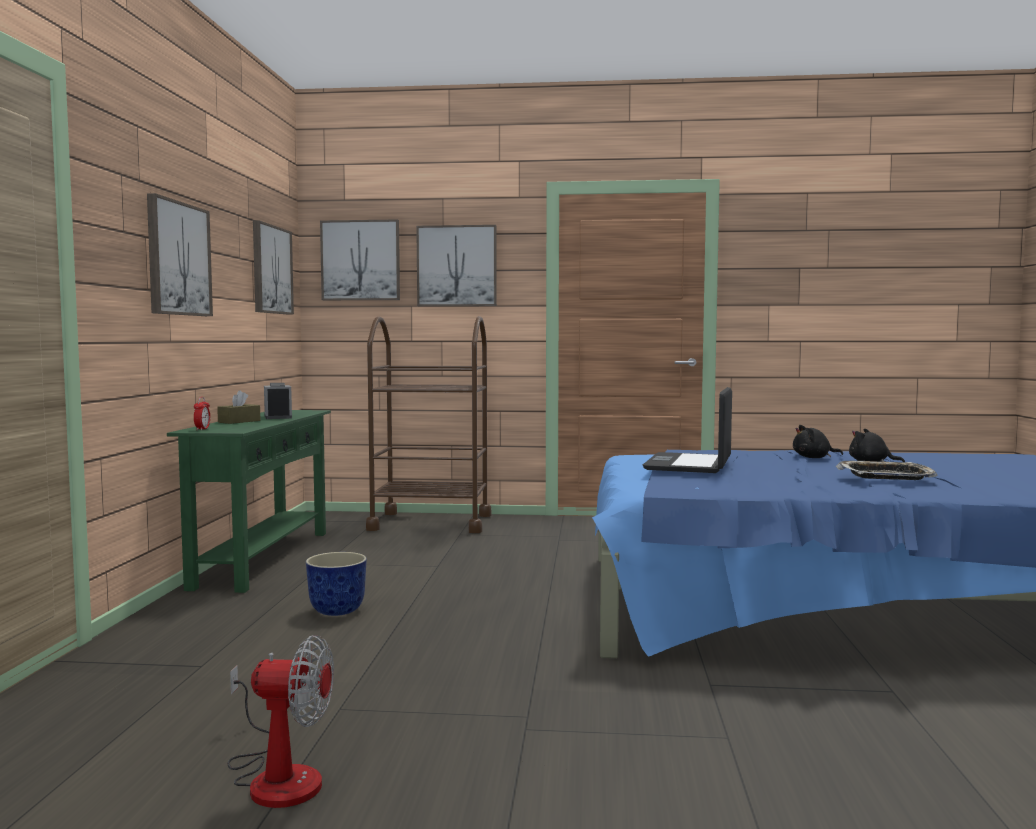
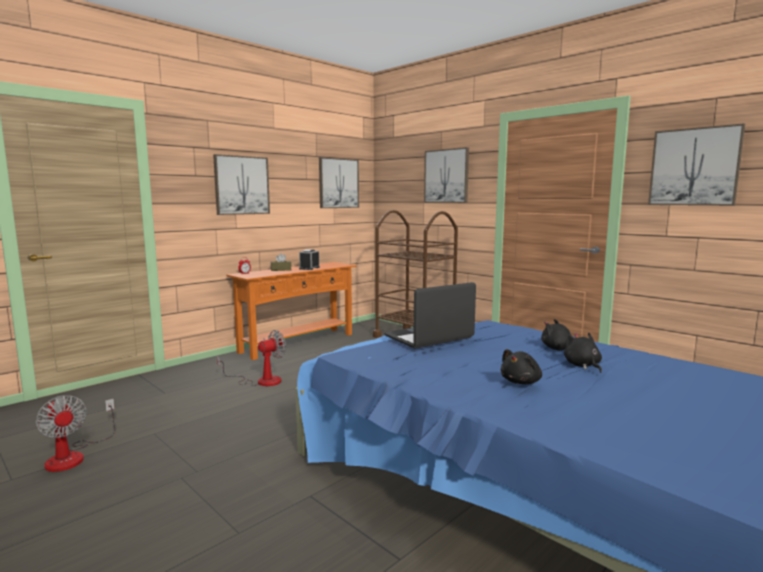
camera: 40 degrees right, 5 degrees up
green console table [167,410,331,593] -> orange console table [226,262,356,360]
planter [306,552,367,616] -> fan [217,330,286,386]
picture [320,219,400,300] -> picture moved to [648,123,745,206]
tray [836,461,938,480] -> black plush toy [501,349,542,384]

